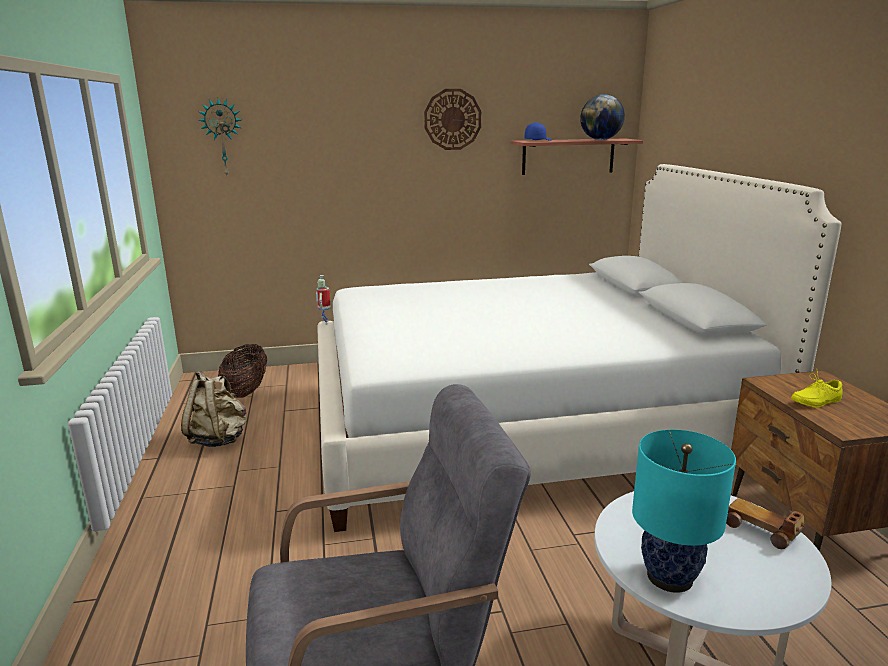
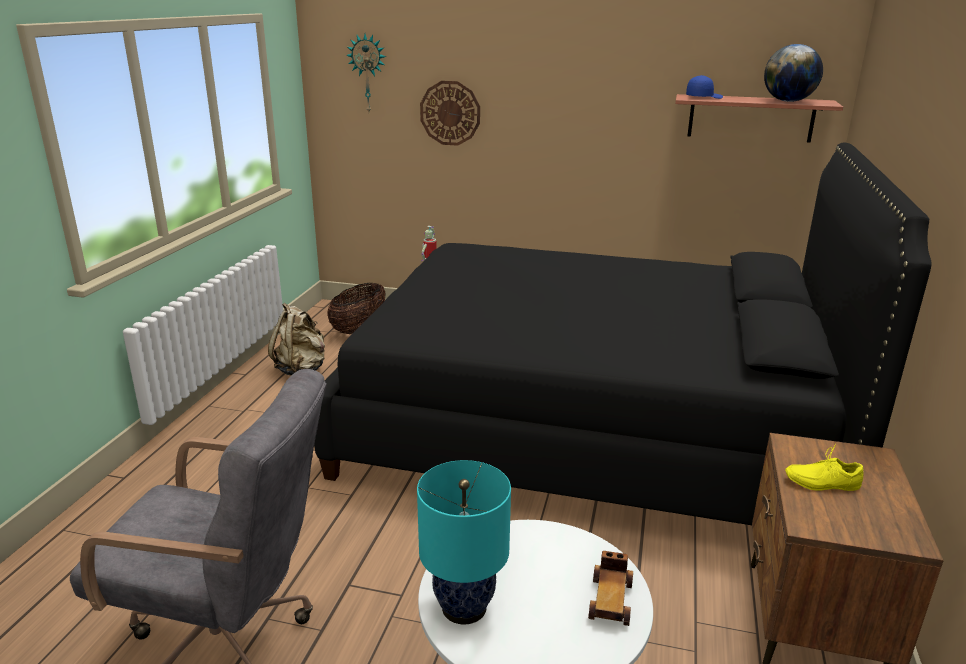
camera: 25 degrees right, 5 degrees up
white bed [318,164,842,532] -> black bed [314,143,931,525]
wall clock [424,89,481,150] -> wall clock moved to [420,81,480,146]
toy car [726,498,804,549] -> toy car turned 150 degrees counterclockwise [588,551,633,626]

